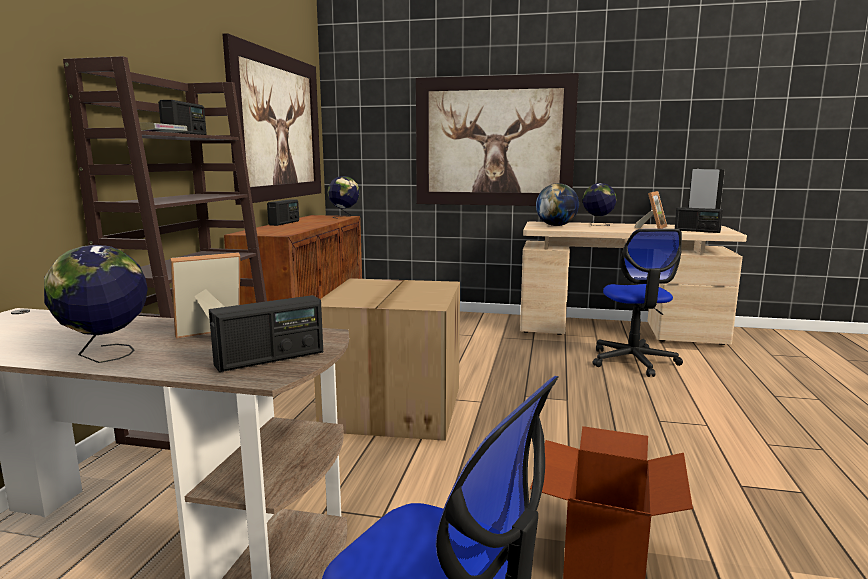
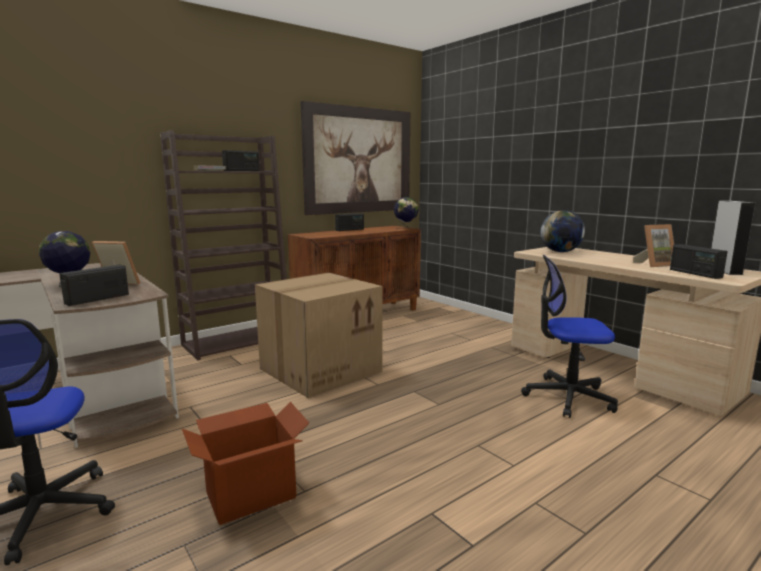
camera: 40 degrees right, 0 degrees up
radio [209,295,323,372] -> radio turned 120 degrees clockwise [59,265,129,306]
picture [416,73,579,206] -> none
globe [583,183,617,226] -> none
office chair [593,229,683,377] -> office chair turned 60 degrees clockwise [521,255,618,418]

